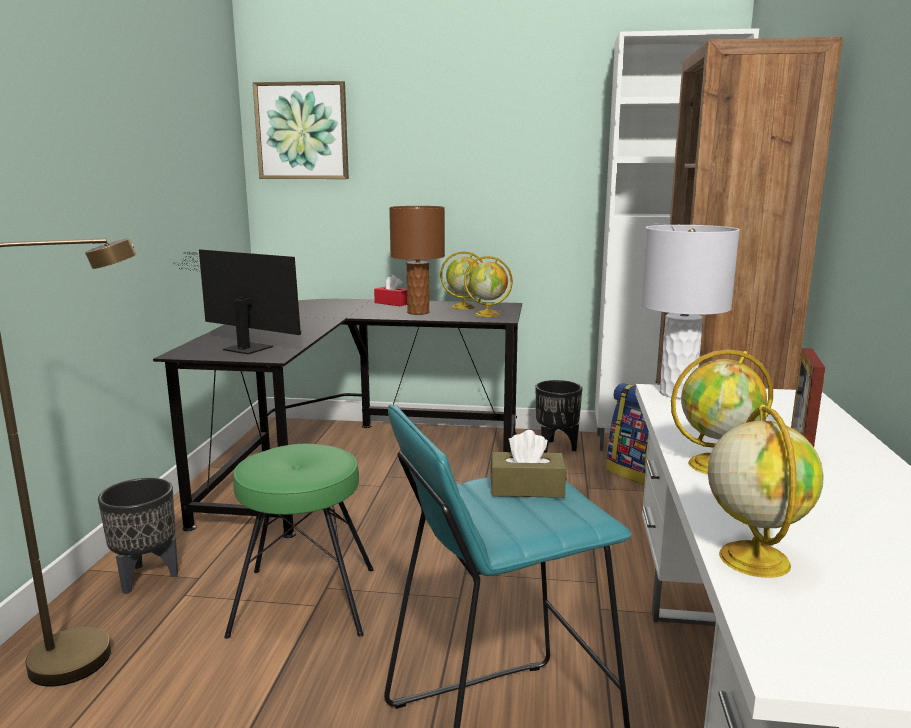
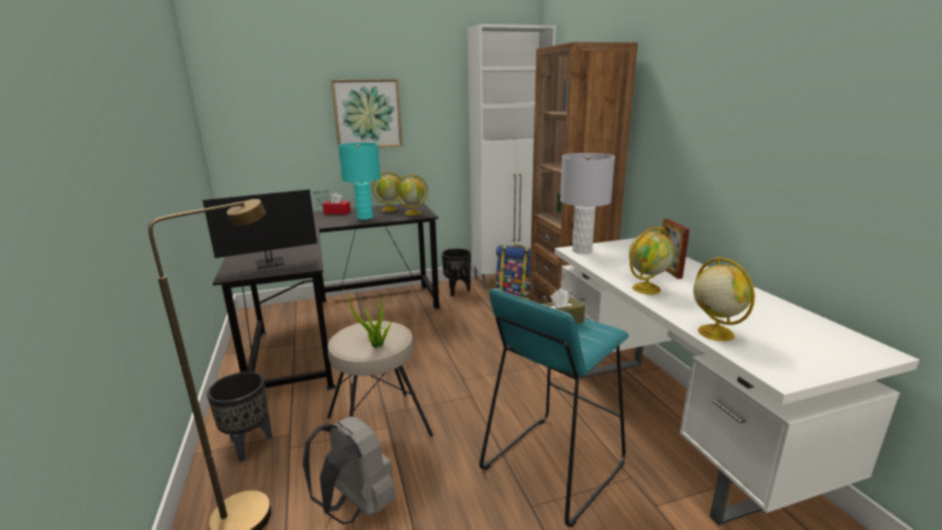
camera: 25 degrees left, 5 degrees up
monitor [173,249,301,354] -> monitor turned 150 degrees clockwise [203,189,342,269]
green stool [224,444,374,639] -> beige stool [327,321,433,437]
picture [253,81,349,179] -> picture moved to [331,79,403,150]
brown table lamp [389,206,445,315] -> turquoise table lamp [338,142,381,220]
none -> grey backpack [303,417,396,524]
none -> potted plant [348,294,391,348]

